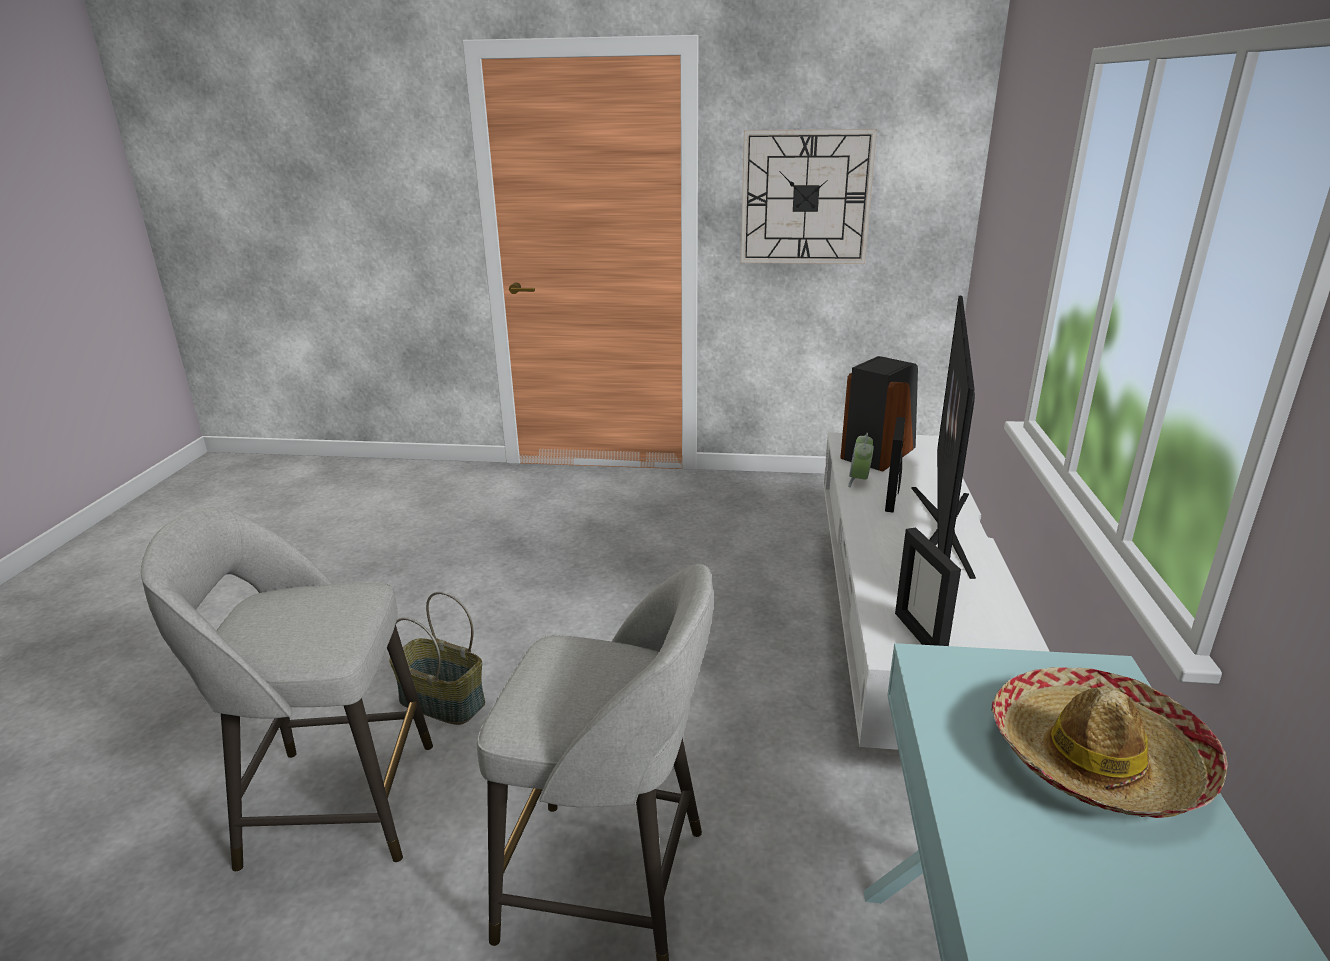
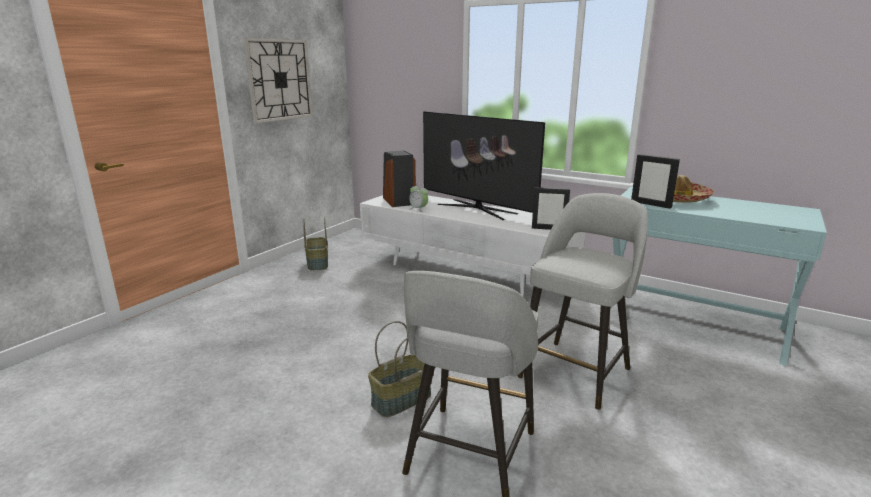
camera: 65 degrees left, 5 degrees down
picture frame [885,417,905,513] -> picture frame moved to [631,154,680,209]
none -> basket [303,217,328,271]

